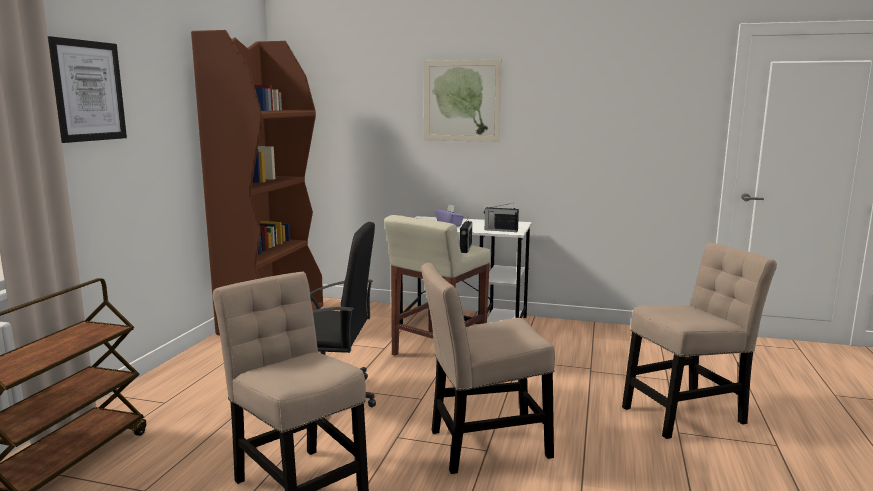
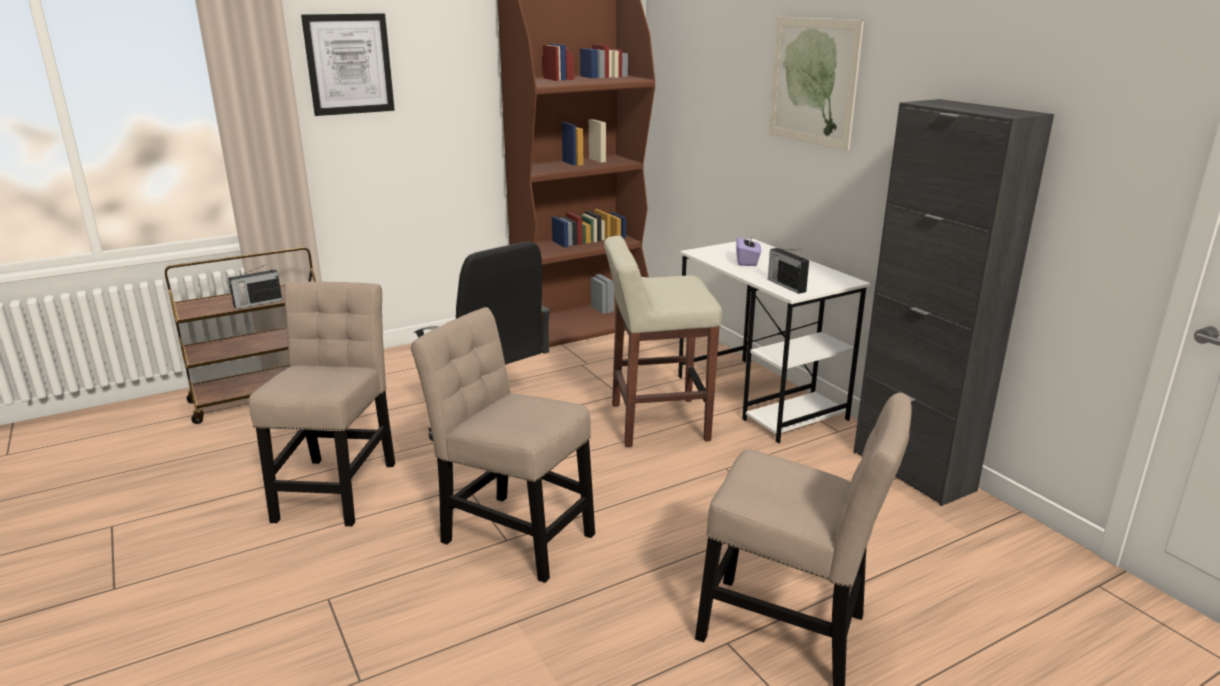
camera: 45 degrees right, 10 degrees up
radio [460,218,472,253] -> radio moved to [228,264,283,309]
none -> black cabinet [853,99,1054,506]

